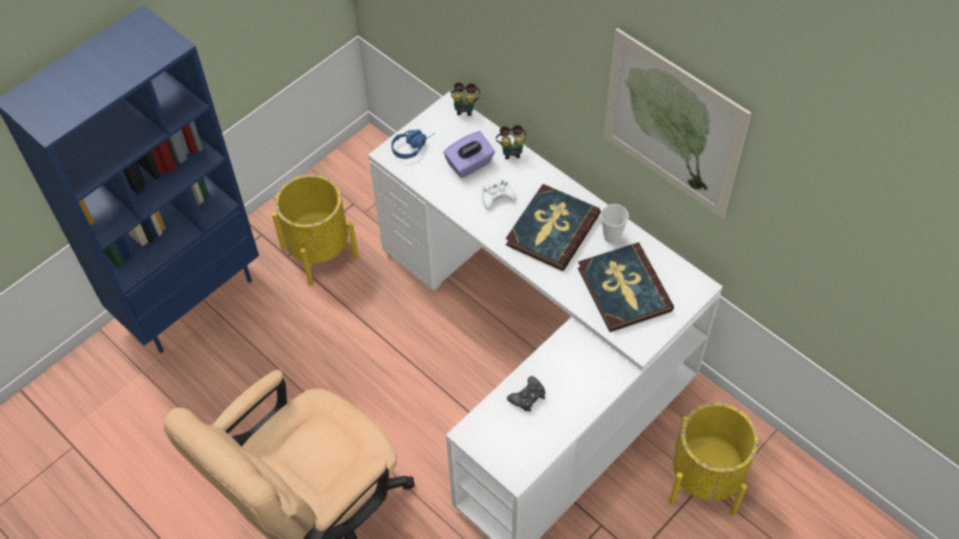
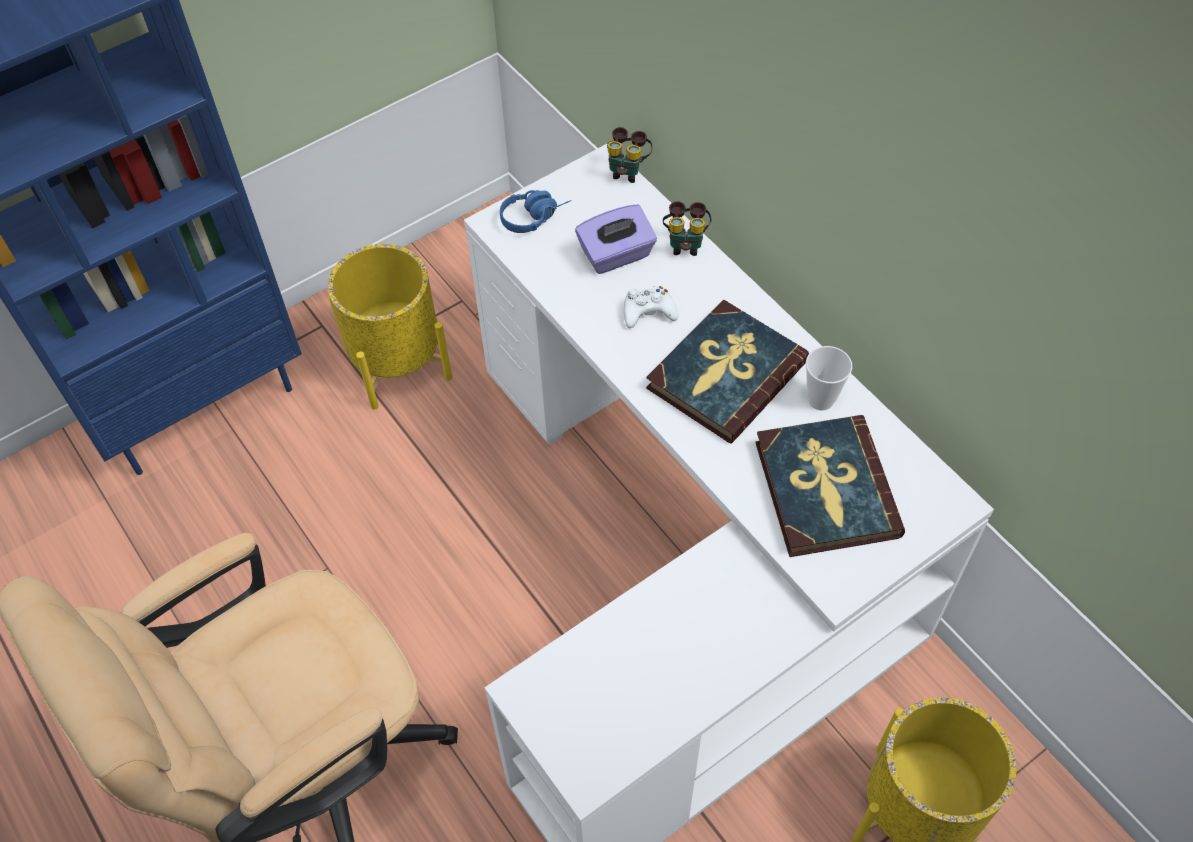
camera: 10 degrees right, 0 degrees up
black game controller [507,376,546,412] -> none
picture [604,28,751,218] -> none

